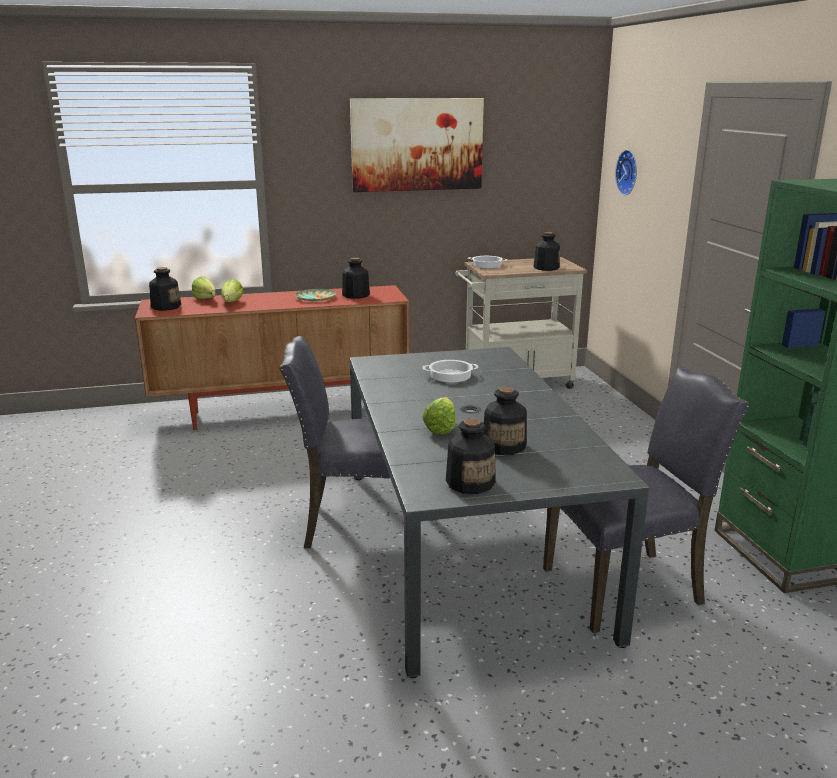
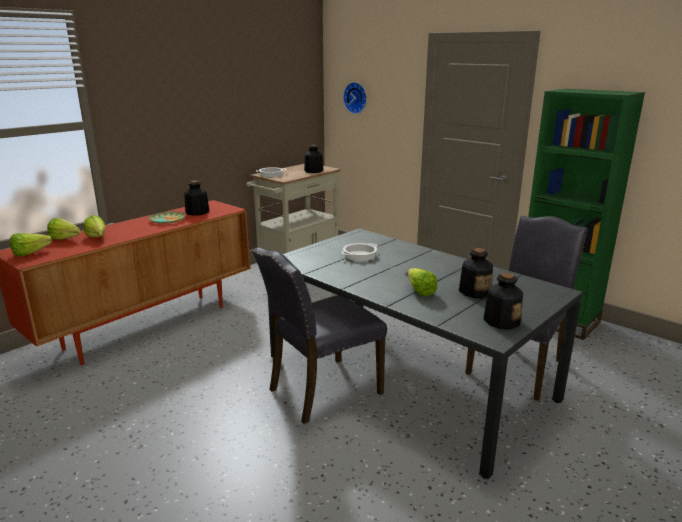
camera: 35 degrees left, 0 degrees up
bottle [149,267,181,311] -> lettuce [10,233,52,257]
picture [350,98,484,192] -> none

